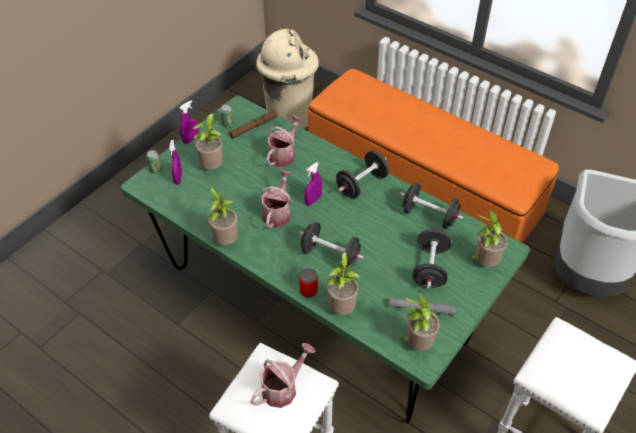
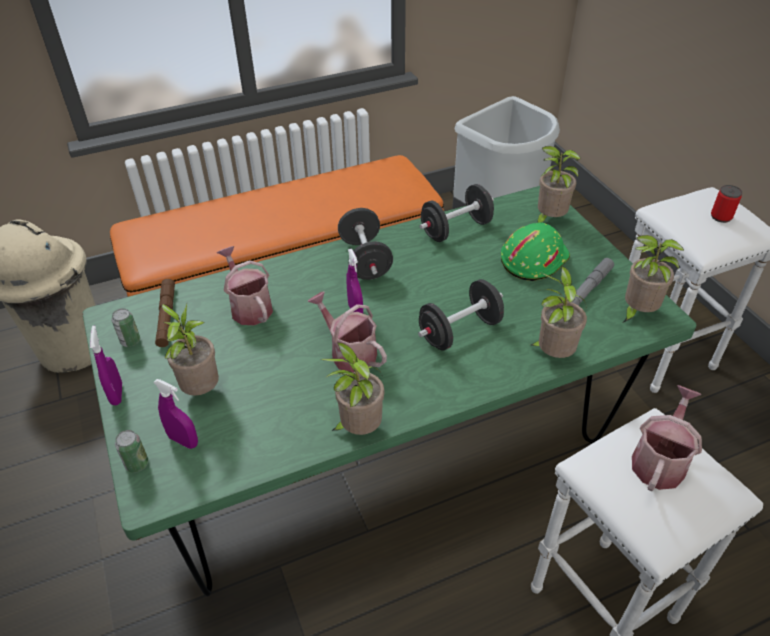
camera: 60 degrees left, 5 degrees down
watering can [251,343,316,408] -> watering can turned 45 degrees clockwise [632,385,702,491]
can [299,268,318,298] -> can moved to [711,185,742,223]
black dumbbell [412,229,451,288] -> green hard hat [501,222,570,281]

